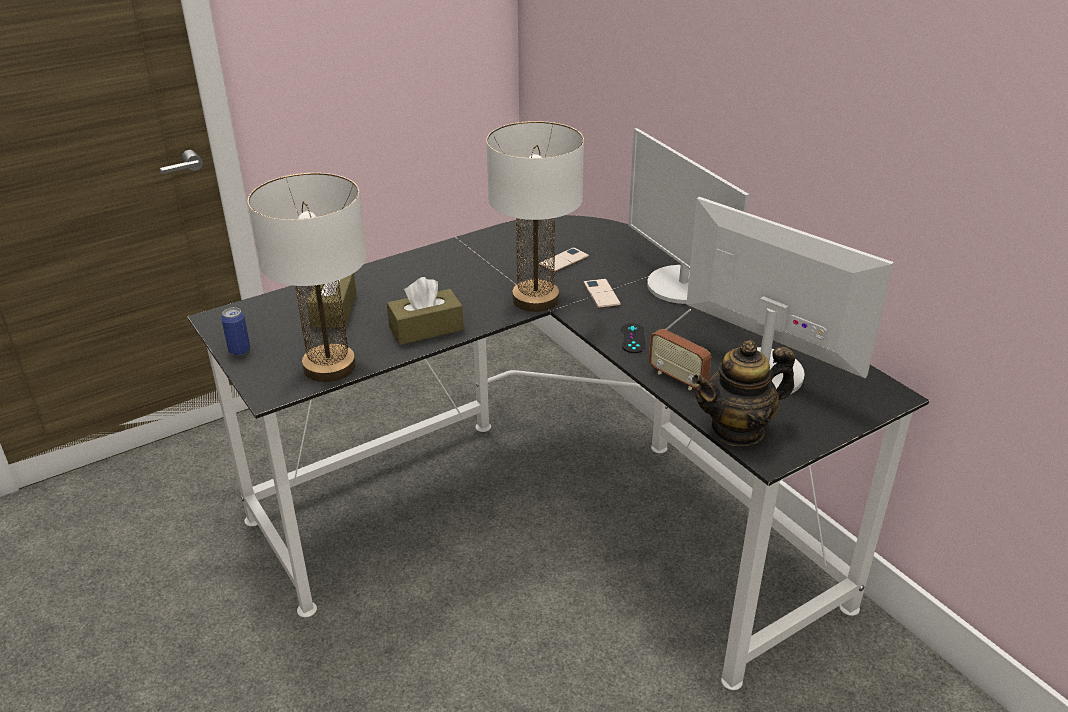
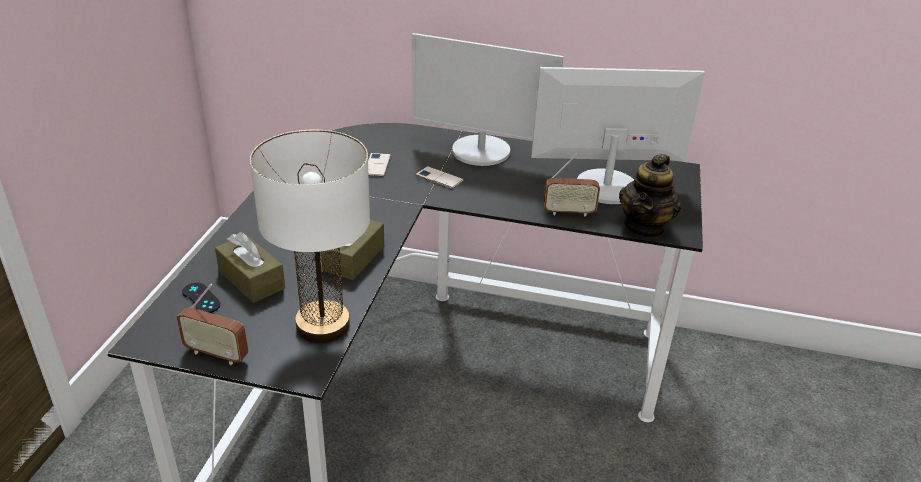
camera: 45 degrees left, 0 degrees up
can [221,307,250,355] -> radio [177,284,248,365]
table lamp [486,121,584,312] -> none
black game controller [621,323,645,353] -> black game controller moved to [182,283,221,313]

